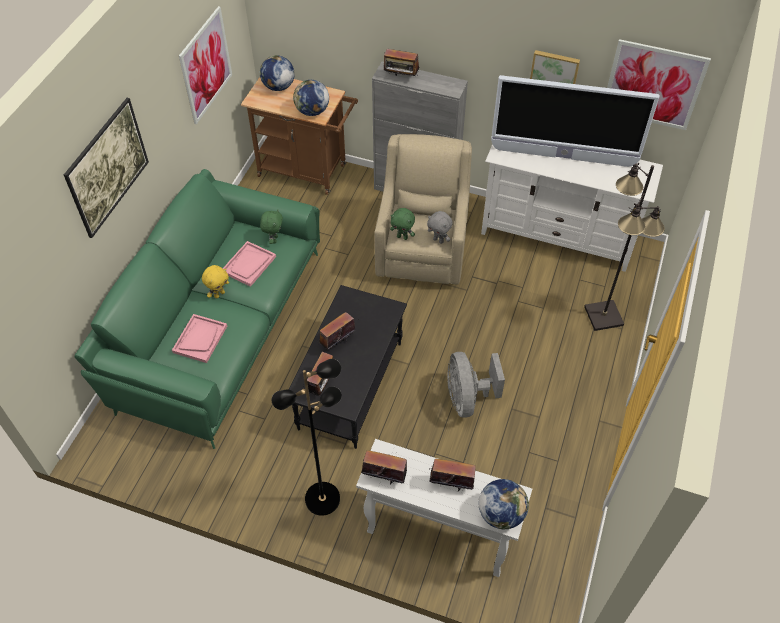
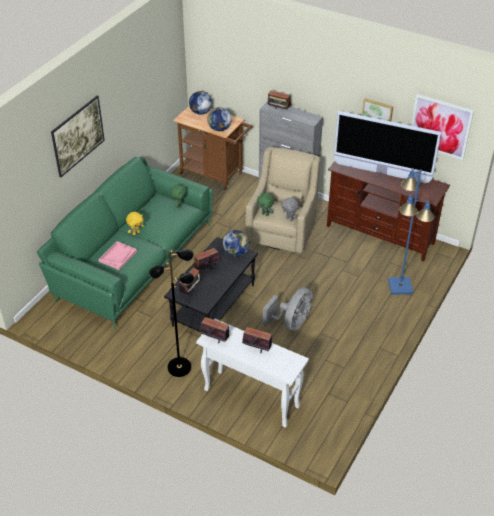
camera: 10 degrees right, 10 degrees down
picture [179,6,232,124] -> none
pink tray [223,241,276,287] -> none
grey fan [447,352,505,418] -> grey fan turned 150 degrees counterclockwise [263,288,312,331]
globe [479,479,529,529] -> globe moved to [223,230,250,257]
white tv stand [481,145,663,272] -> brown tv stand [327,161,450,261]
black floor lamp [584,163,665,331] -> blue floor lamp [388,169,434,295]

